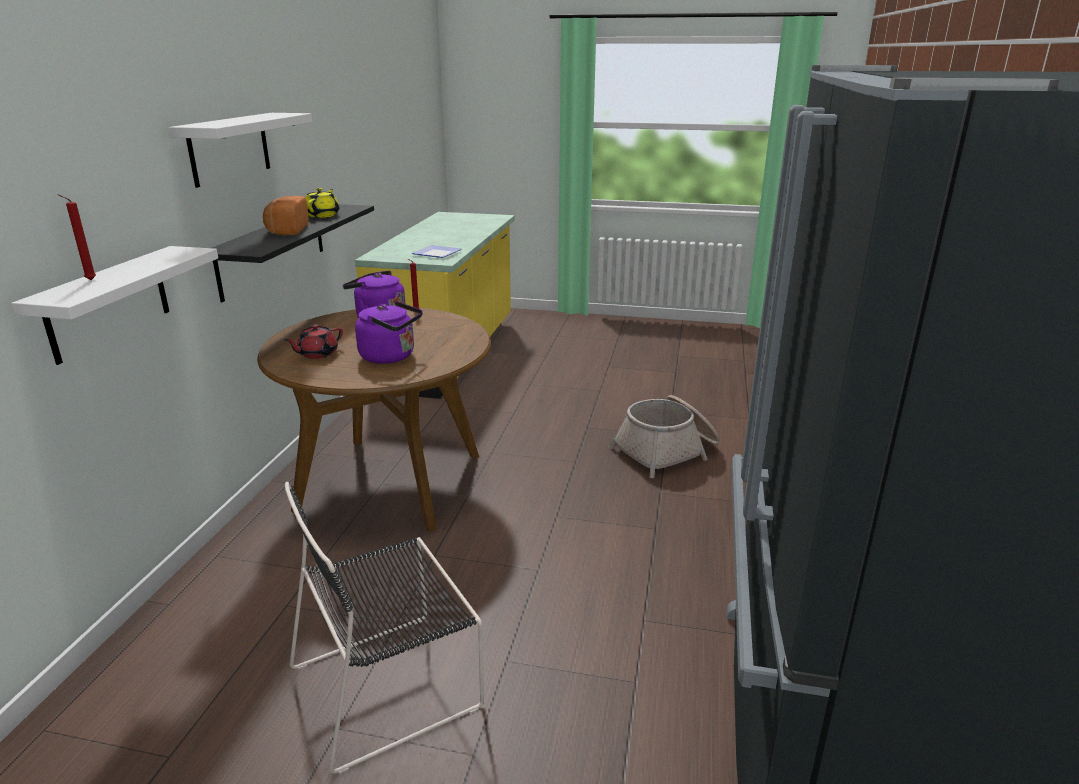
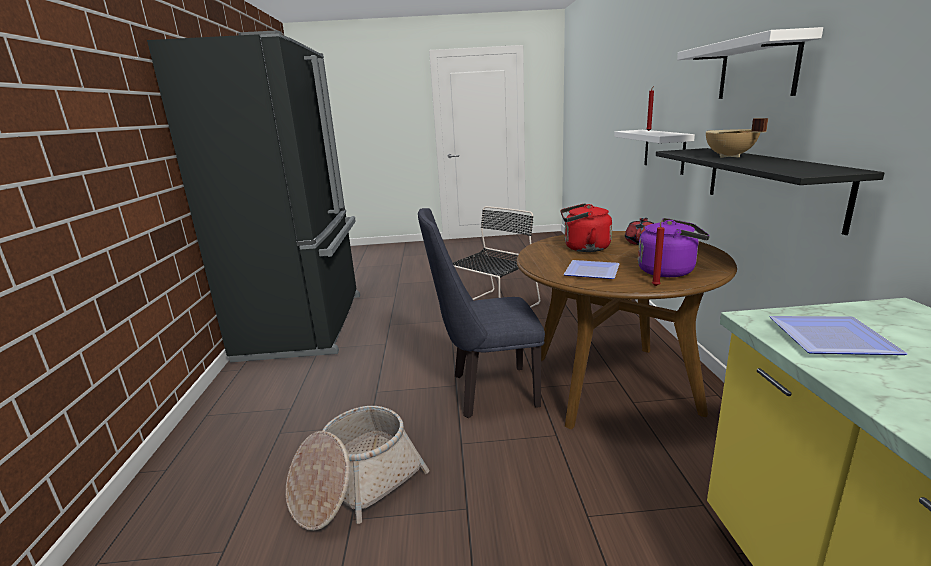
camera: 165 degrees right, 5 degrees down
bread [263,196,309,235] -> beige cooking pot [706,118,768,158]
yellow teapot [305,188,340,218] -> none
purple kettle [355,301,423,364] -> red kettle [560,203,612,252]
none -> blue chair [418,208,545,418]
none -> plate [563,260,620,279]

